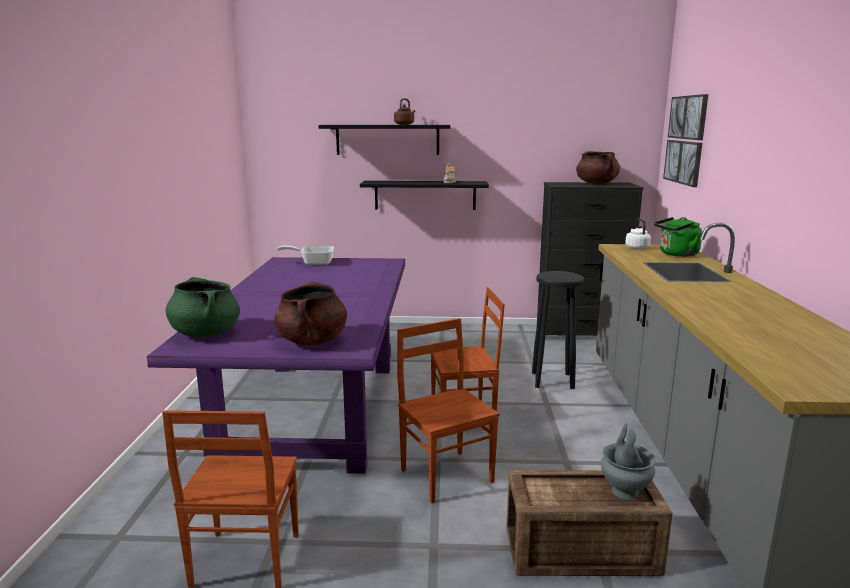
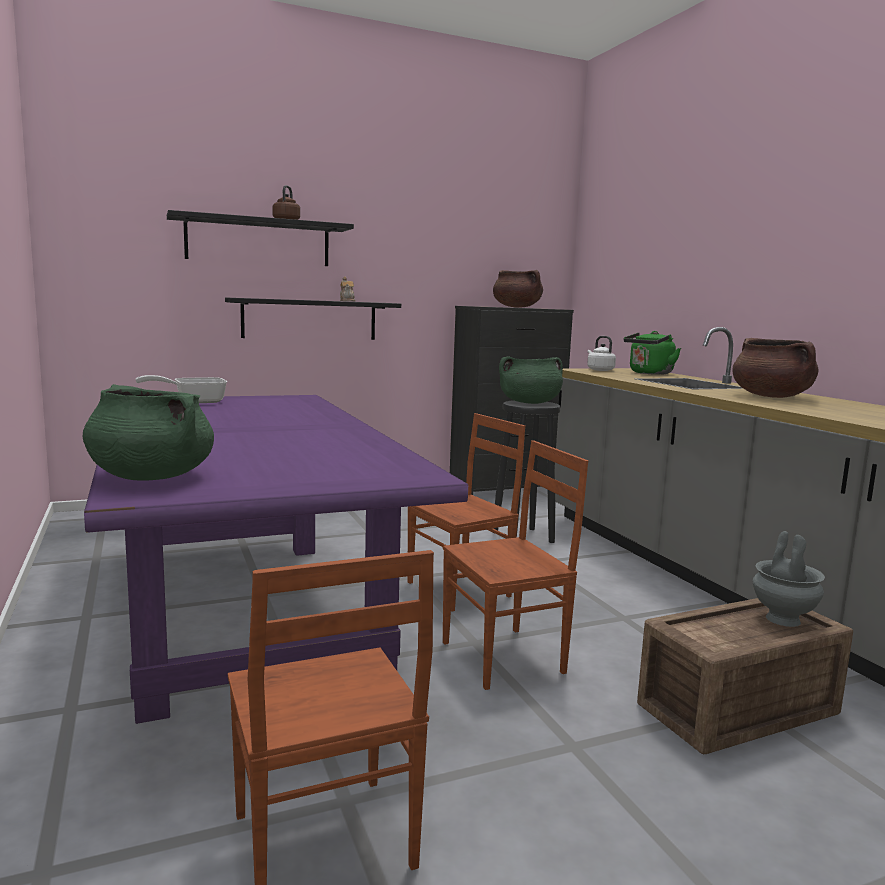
camera: 25 degrees left, 5 degrees down
brown cooking pot [274,282,347,345] -> brown cooking pot moved to [732,338,819,398]
brown chair [397,318,500,503] -> brown chair turned 120 degrees clockwise [443,440,588,690]
picture [663,94,708,187] -> none
none -> green cooking pot [499,357,563,404]

